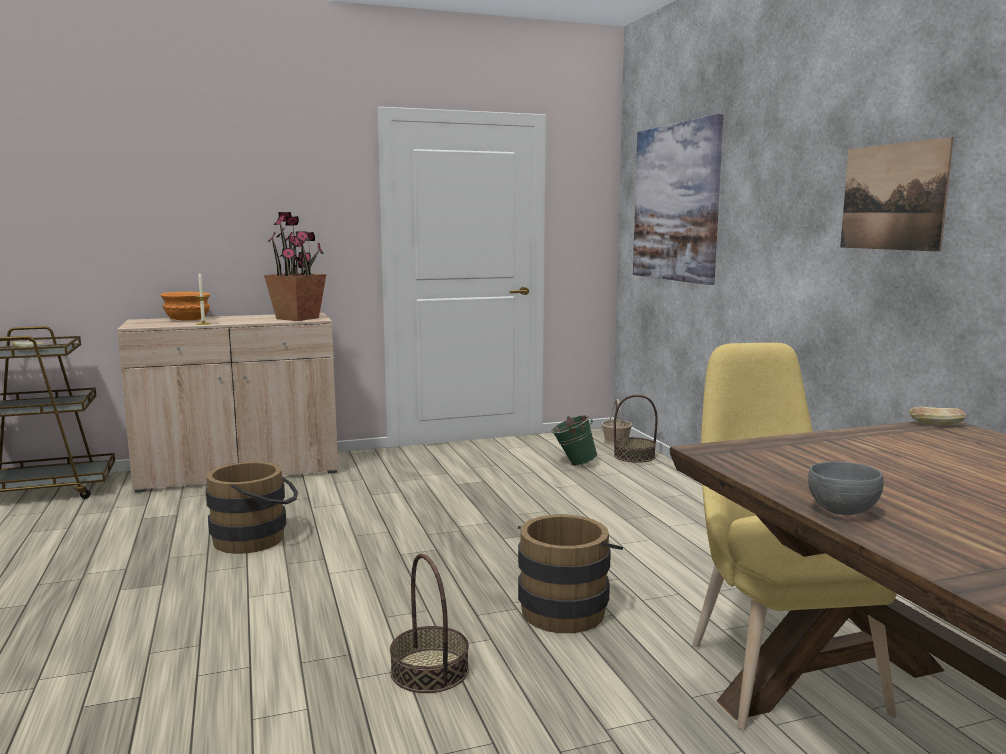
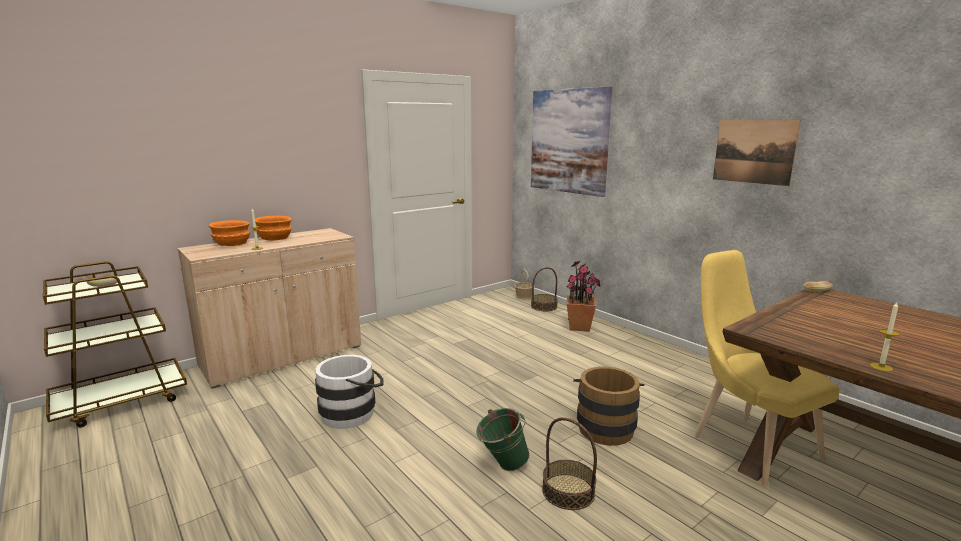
camera: 20 degrees left, 5 degrees up
brown bucket [206,462,298,554] -> white bucket [315,355,384,429]
potted plant [264,212,326,321] -> potted plant moved to [566,261,601,332]
green bucket [551,415,598,466] -> green bucket moved to [476,408,530,471]
grey bowl [808,462,884,515] -> candle [870,302,900,372]
none -> orange bowl [255,216,292,240]

